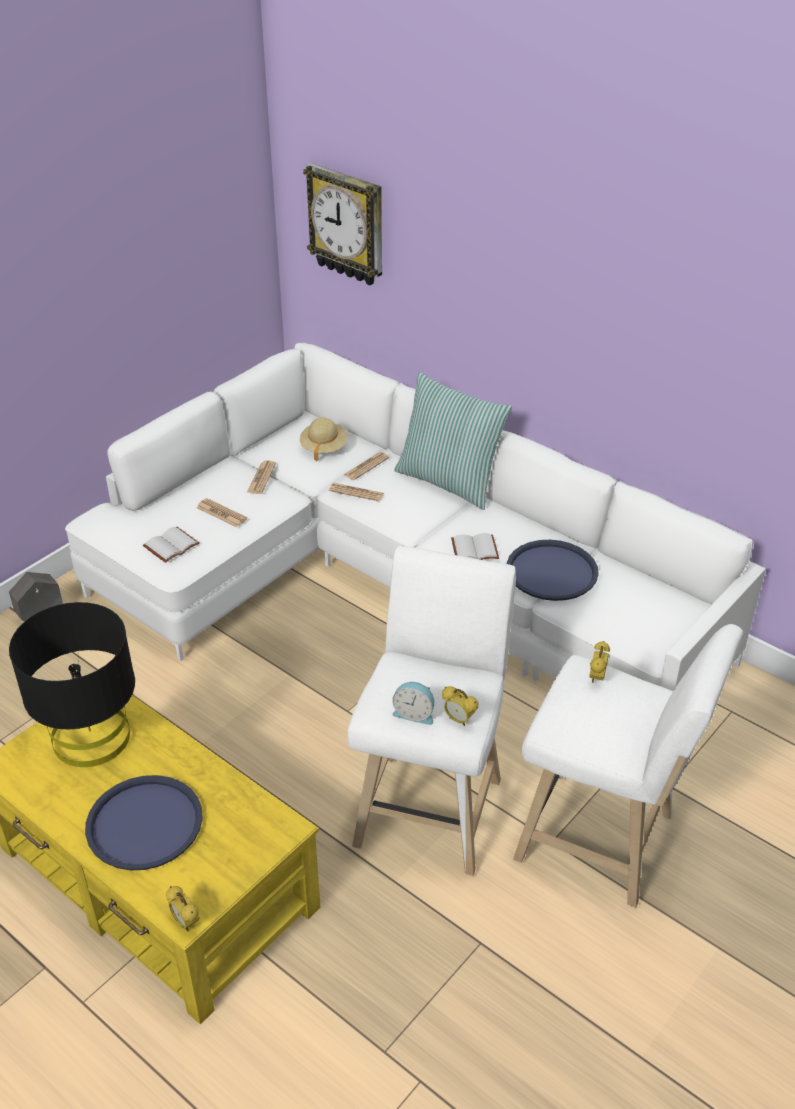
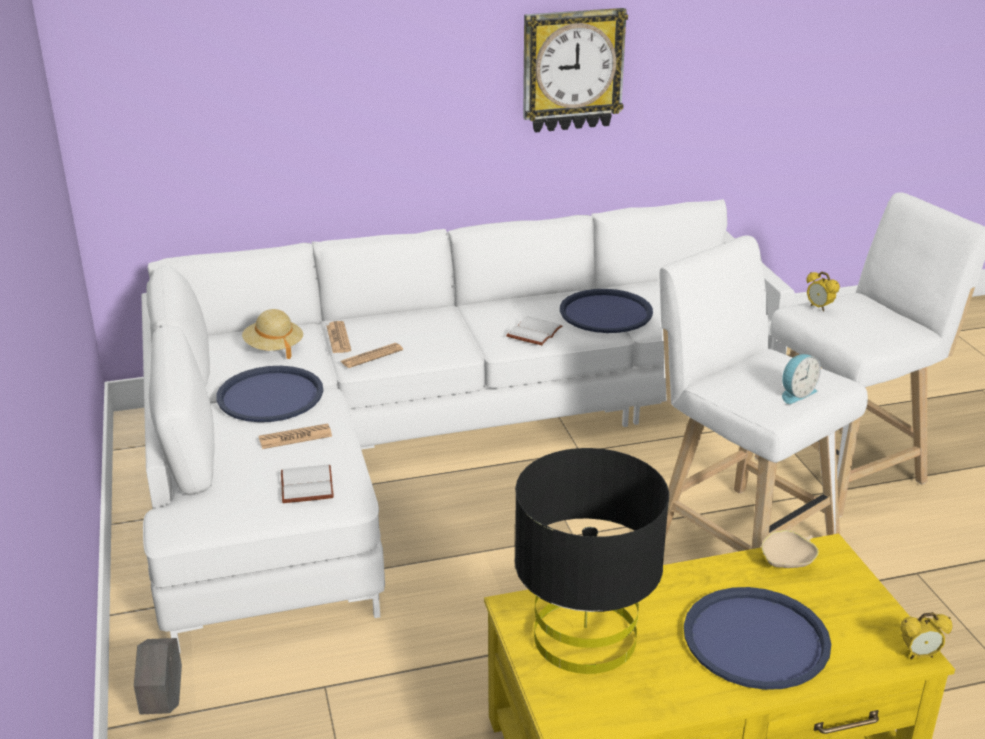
camera: 55 degrees left, 10 degrees down
newspaper [247,461,276,494] -> blue tray [216,366,323,422]
wall clock [303,163,382,285] -> wall clock moved to [523,8,628,132]
pillow [394,372,512,510] -> none
alarm clock [442,686,478,726] -> none
none -> beige bowl [762,530,819,568]

